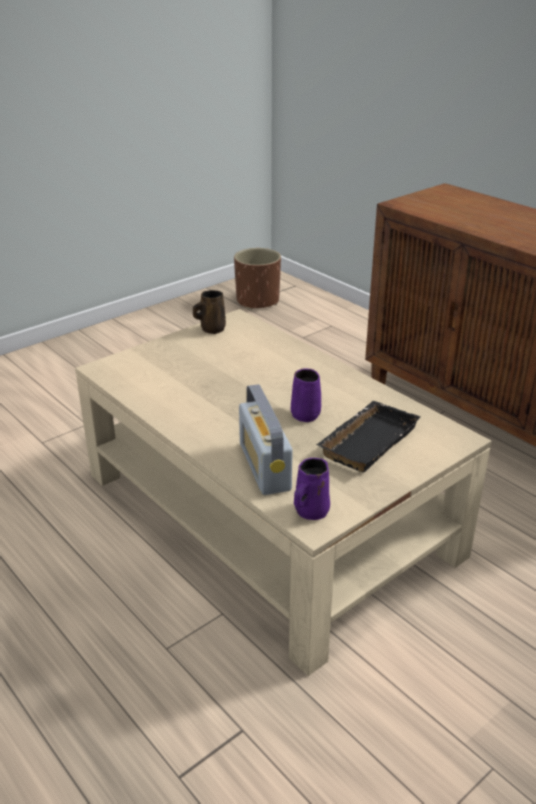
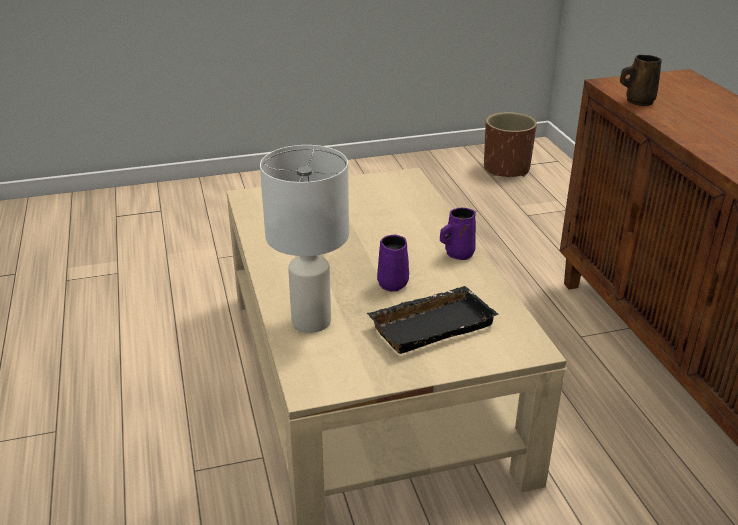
camera: 25 degrees right, 0 degrees up
brown mug [193,290,226,334] -> brown mug moved to [620,55,662,106]
radio [239,384,293,495] -> white table lamp [260,145,349,333]
purple mug [294,458,330,520] -> purple mug moved to [440,208,476,260]

